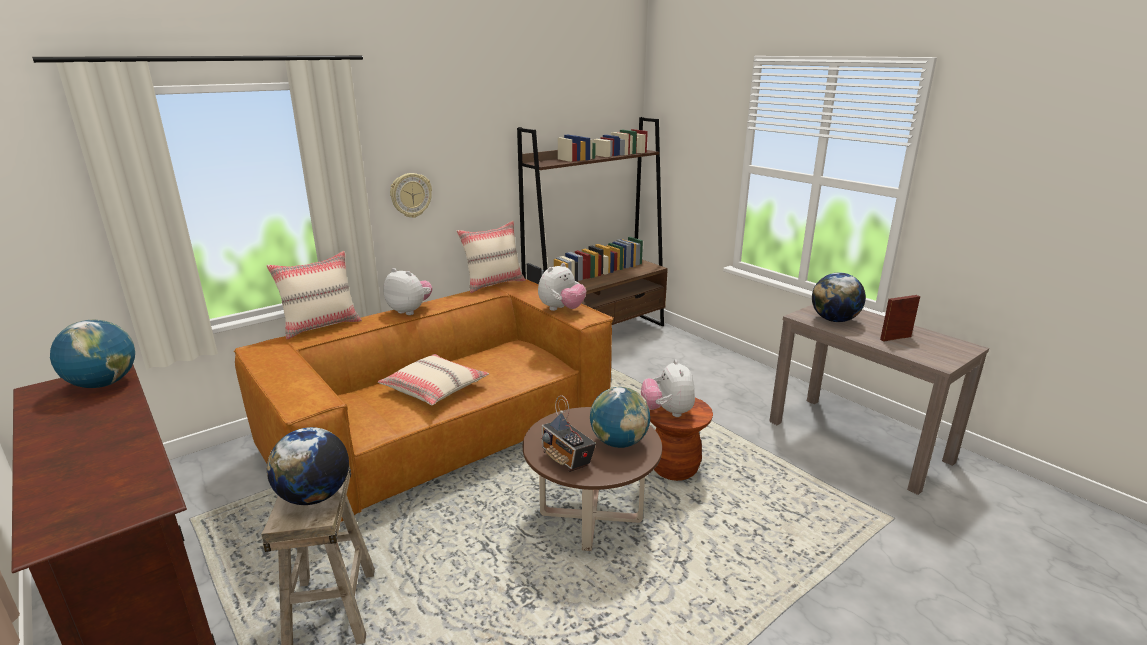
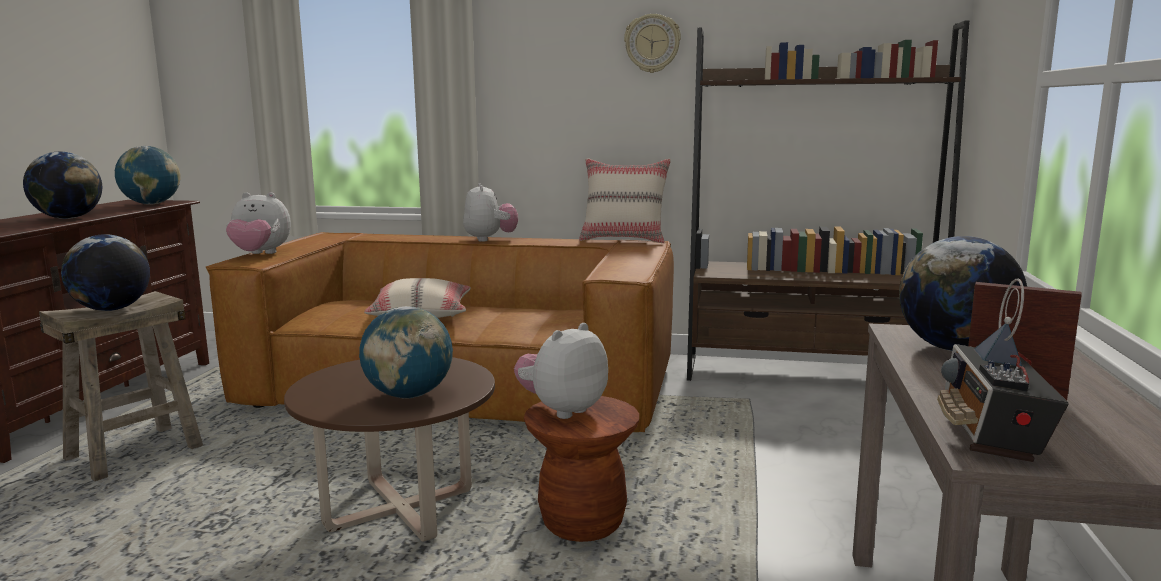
camera: 50 degrees right, 10 degrees down
beige pillow [266,251,362,339] -> none
wall clock [390,173,432,218] -> wall clock moved to [624,14,681,73]
plush toy [538,263,586,311] -> plush toy moved to [226,192,291,254]
radio [540,395,596,472] -> radio moved to [937,278,1069,462]
none -> globe [23,152,102,219]

